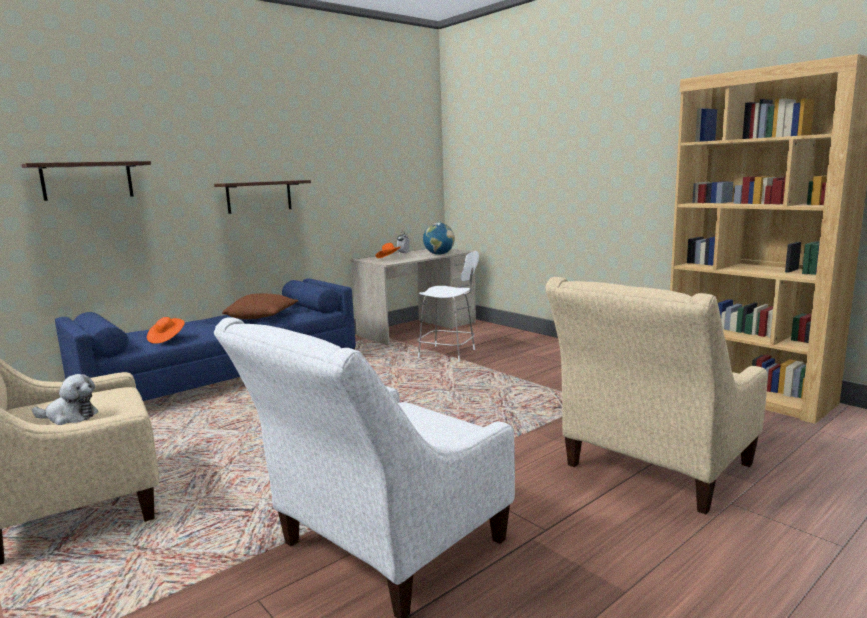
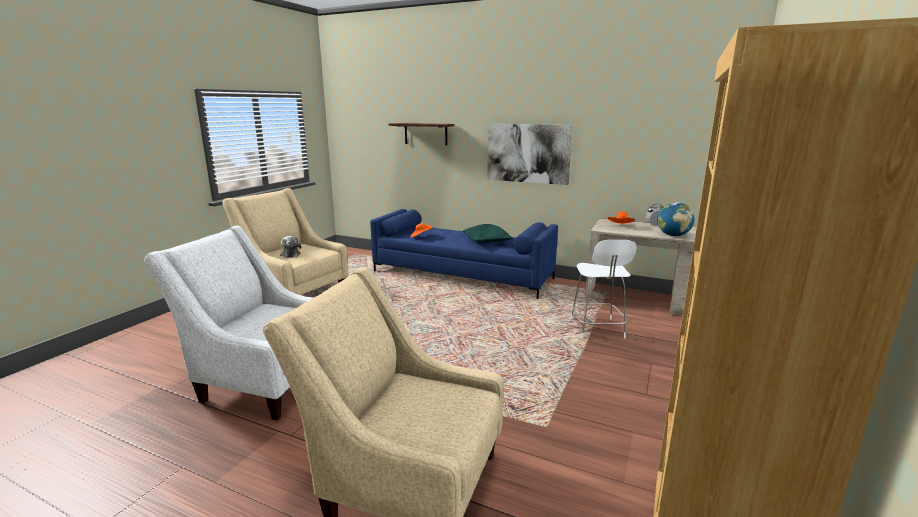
camera: 65 degrees right, 5 degrees up
shelf [214,180,311,214] -> picture [487,124,573,185]
brown pillow [222,293,298,319] -> green pillow [463,224,513,242]

